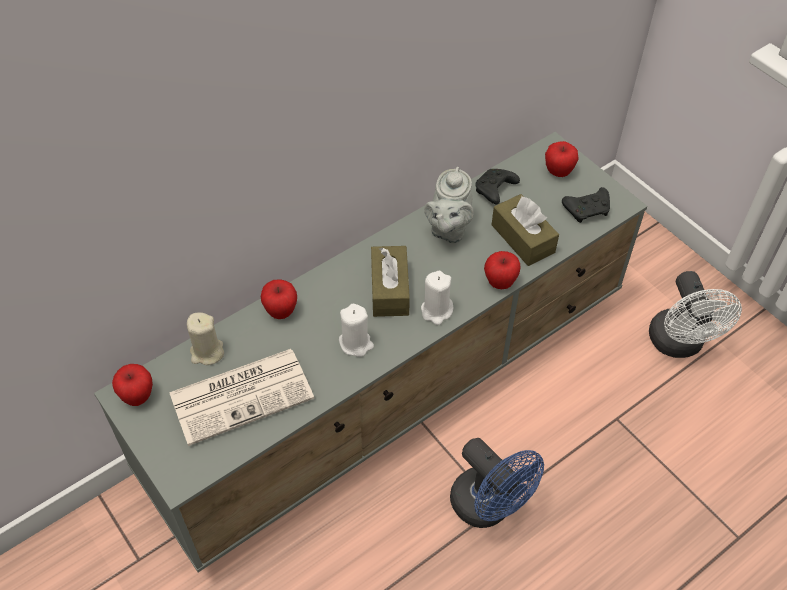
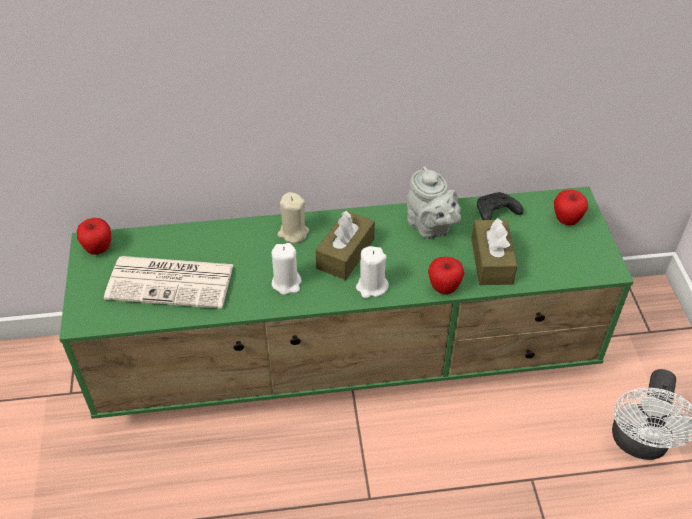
camera: 30 degrees right, 5 degrees down
grey tv stand [94,132,647,573] -> green tv stand [59,187,634,419]
beige candle [187,312,224,365] -> beige candle moved to [277,192,309,243]
apple [260,279,297,319] -> none
grey teapot [424,167,474,244] -> grey teapot turned 75 degrees counterclockwise [407,166,461,239]
blue fan [450,438,544,528] -> none
black game controller [562,187,610,223] -> none

